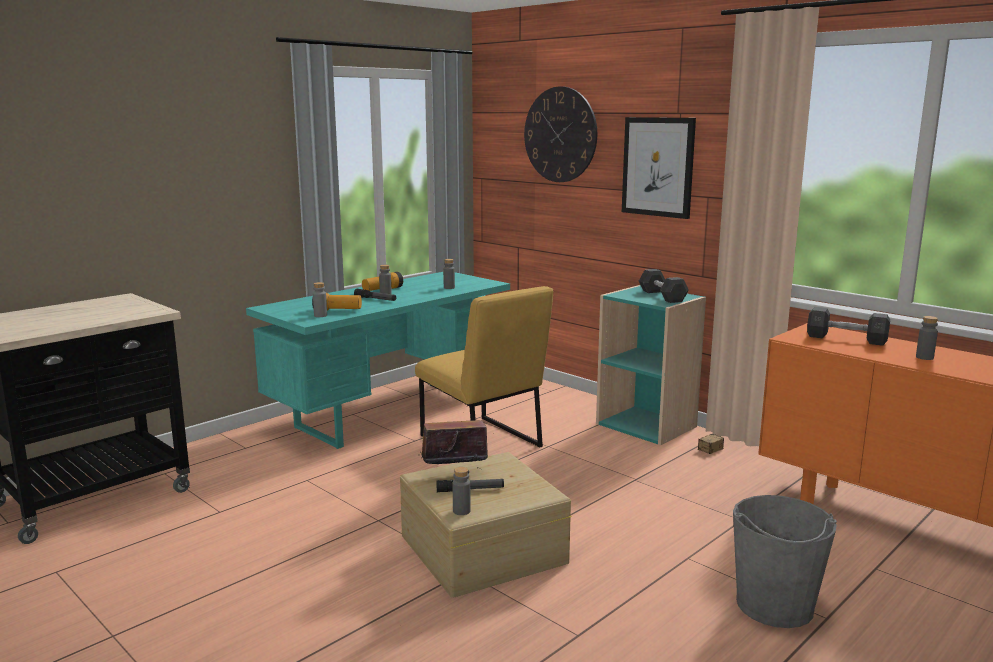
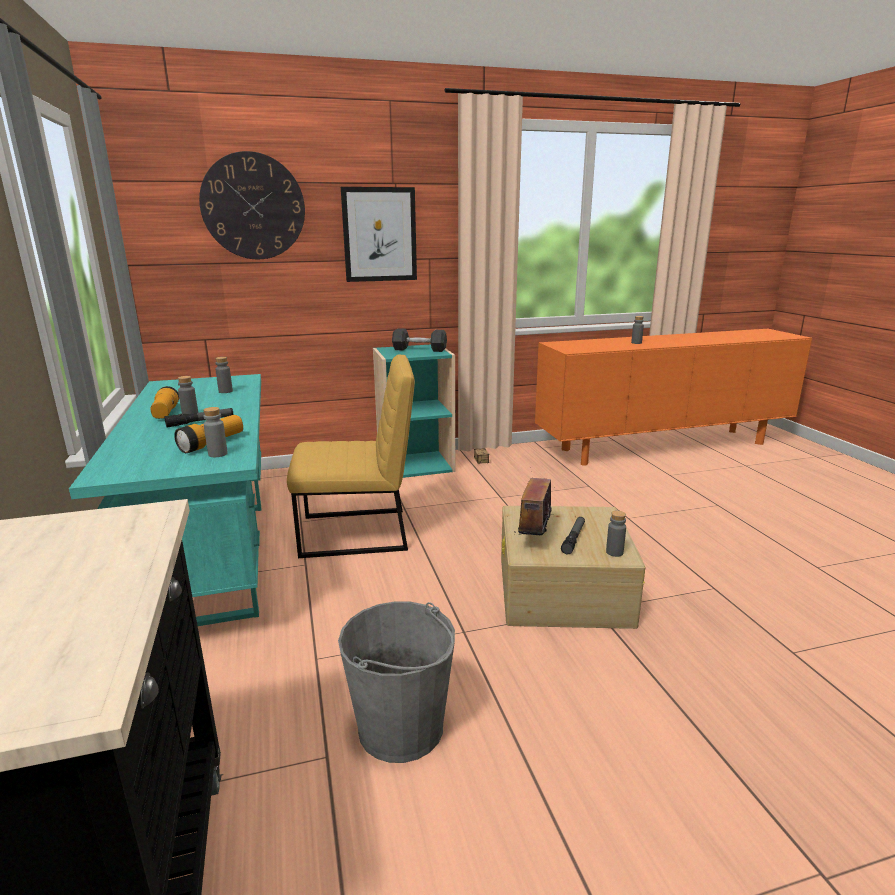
camera: 60 degrees left, 5 degrees up
grey bucket [733,495,837,628] -> grey bucket moved to [338,601,455,763]
grey dumbbell [807,307,890,346] -> none

